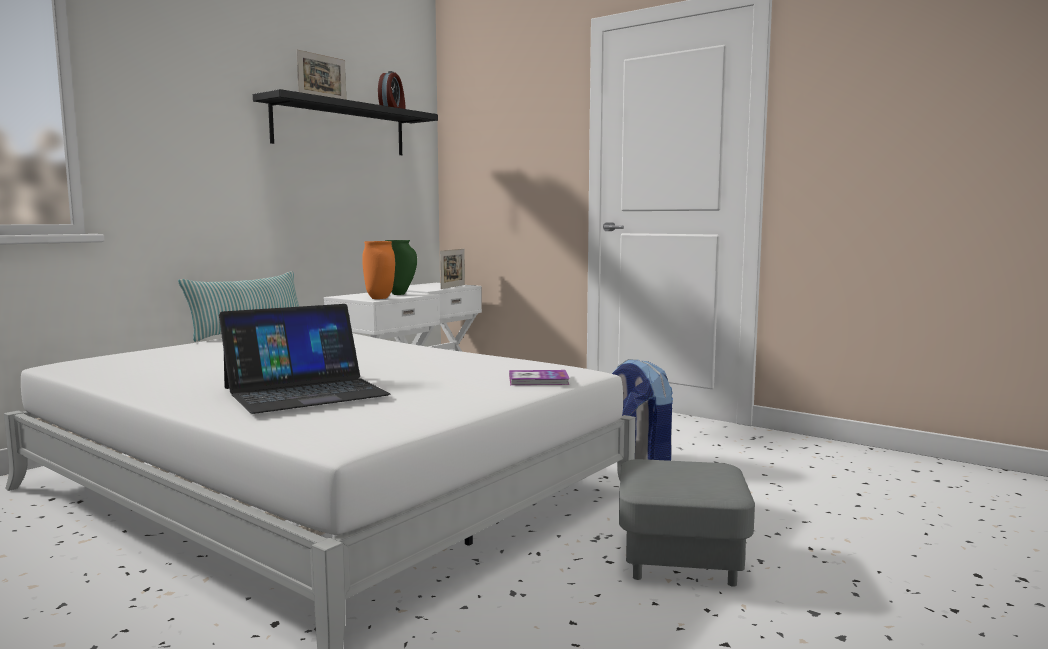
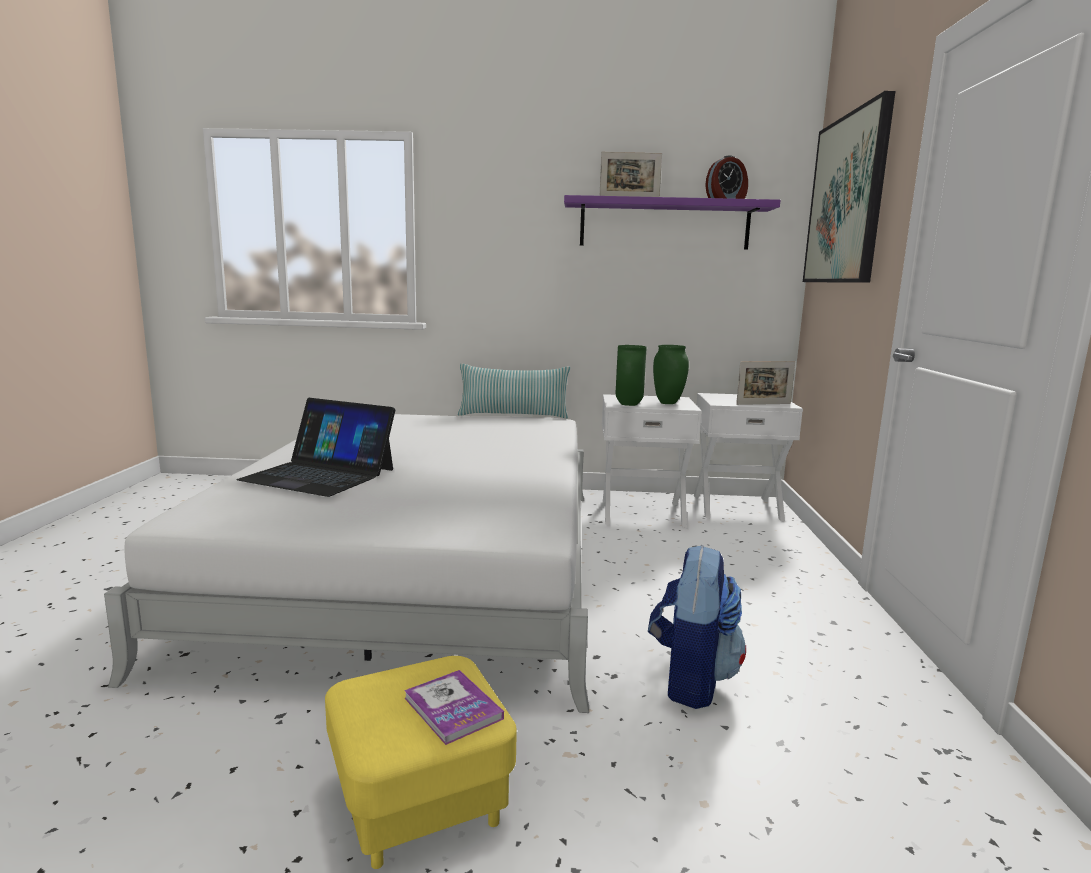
camera: 55 degrees right, 5 degrees up
black shelf [253,89,438,155] -> purple shelf [564,195,781,250]
orange vase [362,241,395,299] -> green vase [616,345,647,406]
book [509,370,570,385] -> book moved to [404,670,504,745]
grey ottoman [619,459,755,587] -> yellow ottoman [325,656,517,869]
none -> picture [803,91,895,283]

